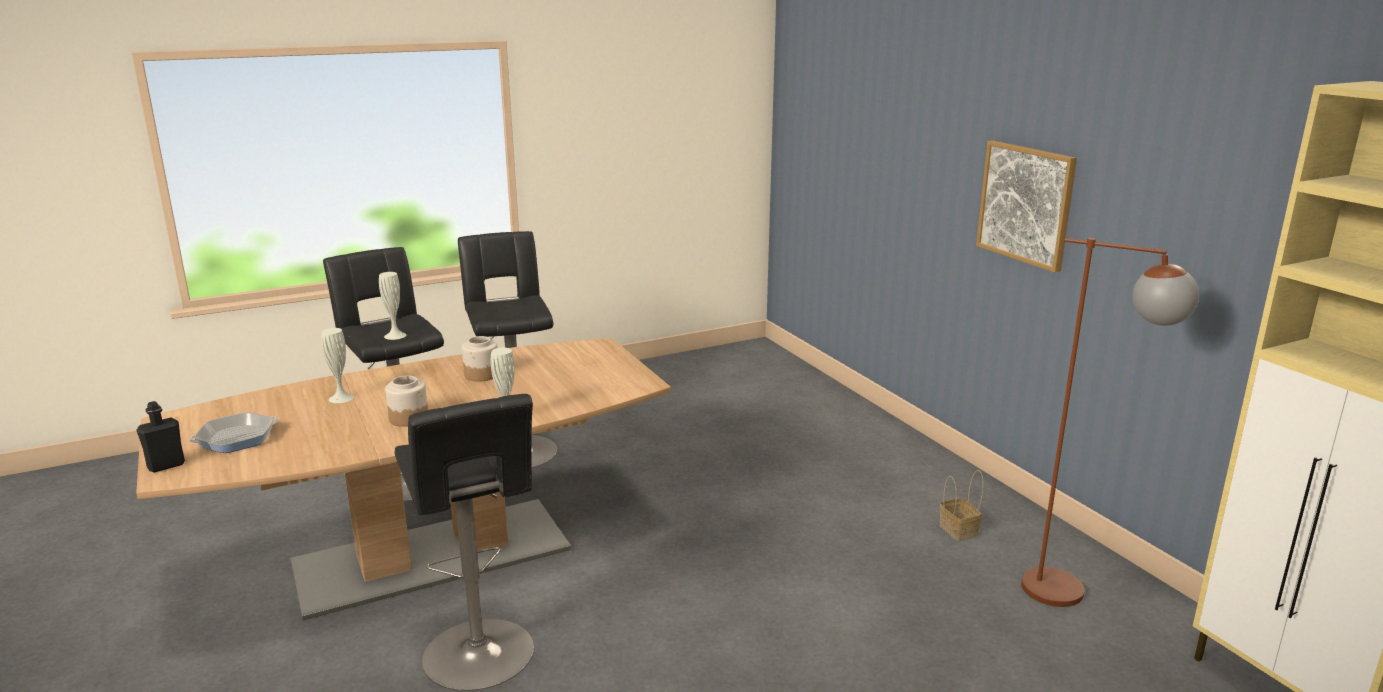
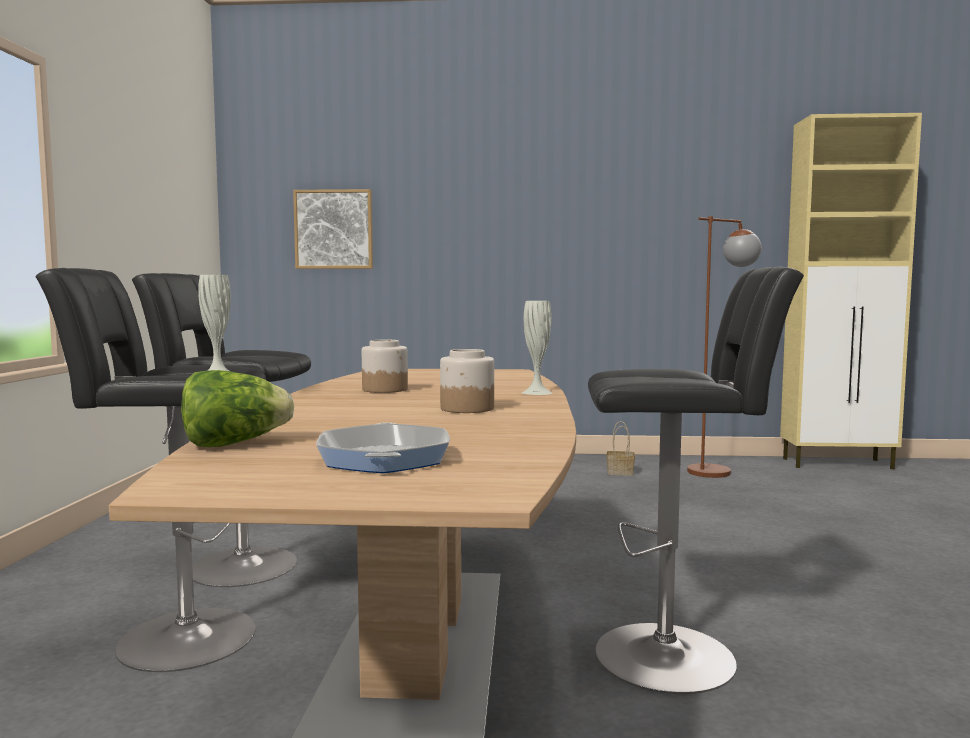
camera: 60 degrees left, 15 degrees down
black bottle [136,401,185,473] -> none
white vase [321,328,354,403] -> none
picture [976,141,1077,273] -> picture moved to [293,189,373,269]
none -> lettuce [181,370,294,447]

